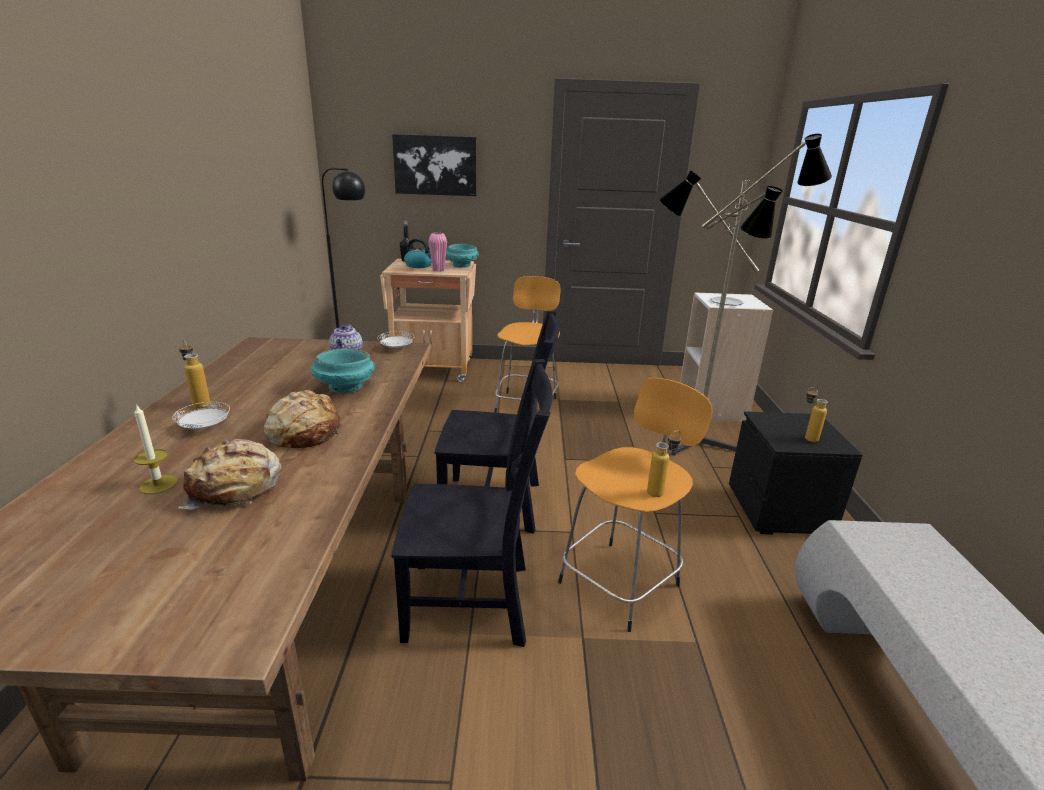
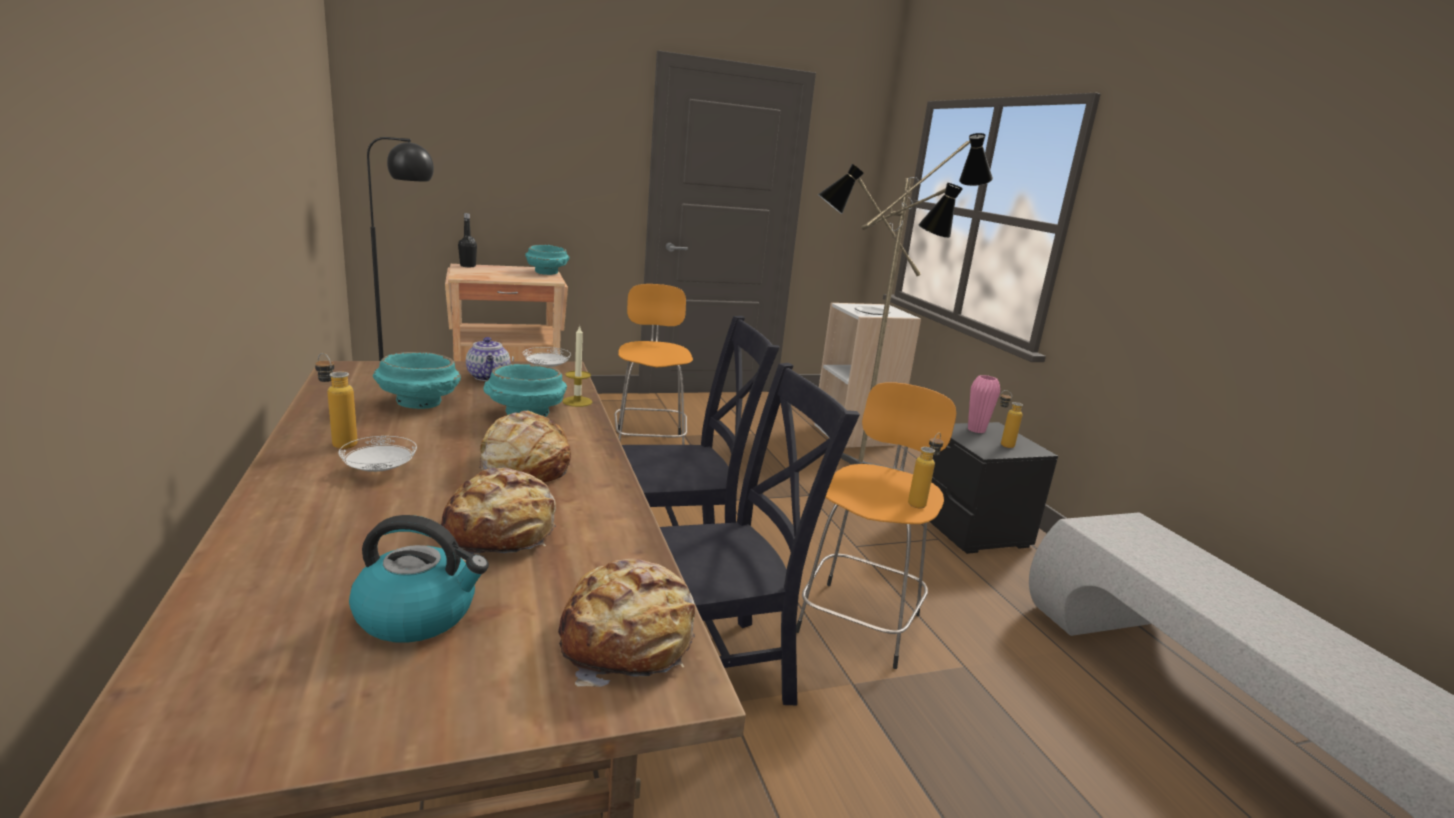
camera: 20 degrees left, 5 degrees down
candle [134,404,178,494] -> candle moved to [563,325,592,407]
picture [392,134,477,196] -> none
kettle [404,238,432,268] -> kettle moved to [349,515,489,643]
pink vase [429,233,447,272] -> pink vase moved to [968,375,1000,433]
none -> turquoise bowl [373,352,461,409]
none -> bread [558,559,695,687]

